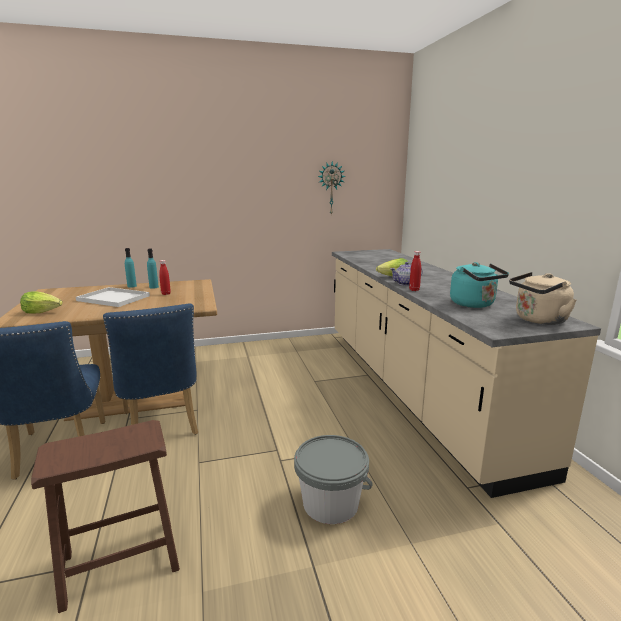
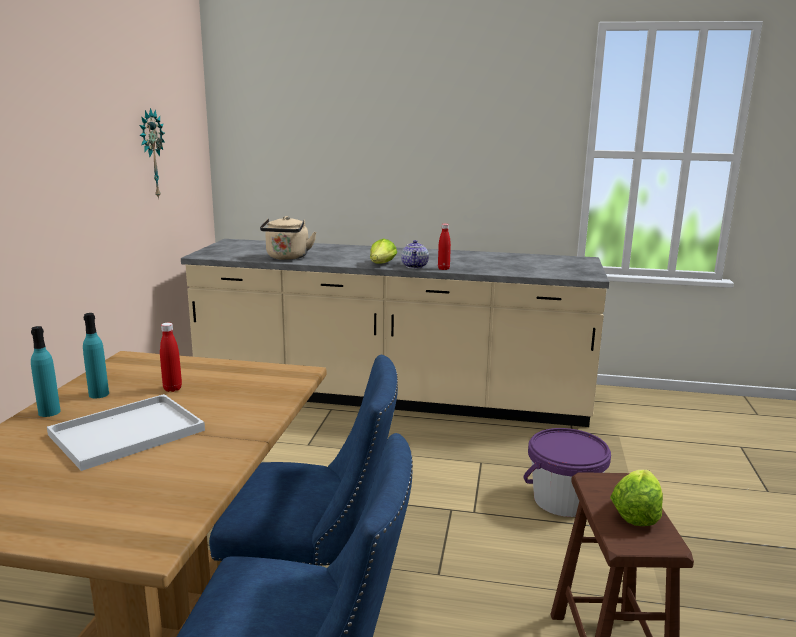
camera: 65 degrees left, 0 degrees up
lettuce [20,291,63,314] -> lettuce moved to [610,470,663,526]
grey bucket [294,435,373,524] -> purple bucket [523,428,611,517]
turquoise kettle [450,262,509,308] -> none
beige kettle [509,272,577,325] -> beige kettle moved to [260,216,317,260]

